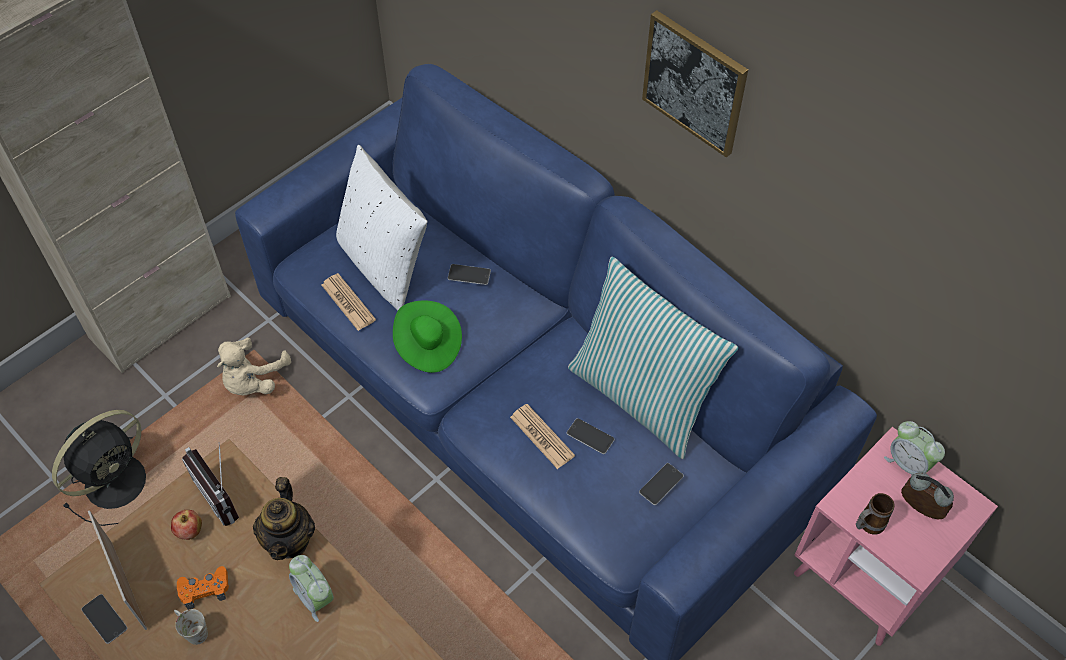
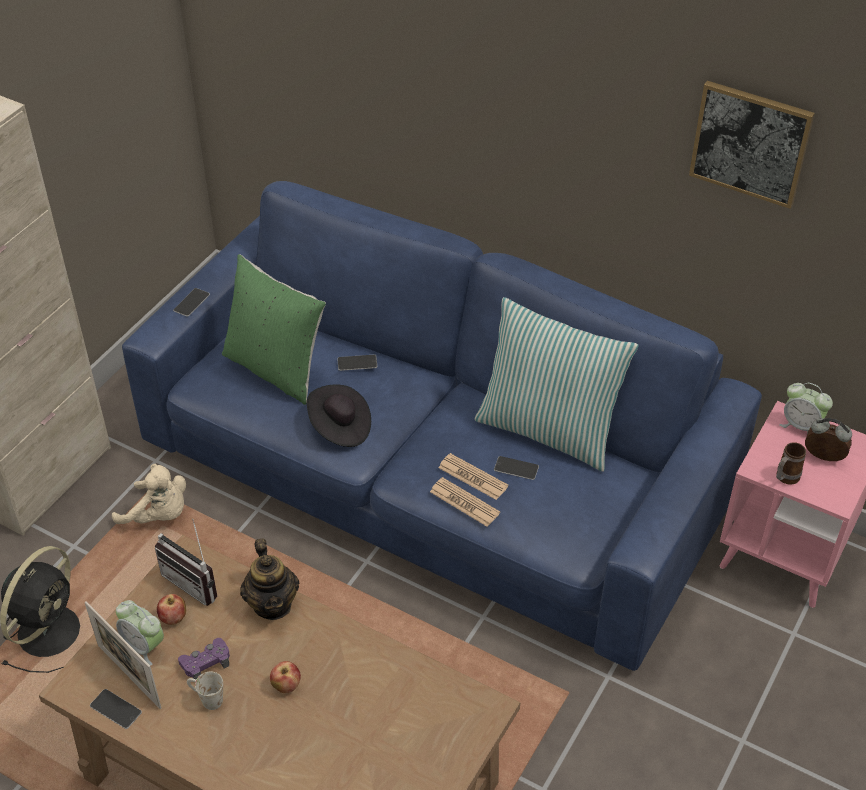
camera: 15 degrees left, 10 degrees down
orange game controller [177,566,229,610] -> purple game controller [178,638,230,679]
beige plush toy [217,337,291,395] -> beige plush toy turned 75 degrees counterclockwise [112,464,186,524]
alarm clock [289,555,334,622] -> alarm clock moved to [116,600,164,665]
newspaper [322,273,376,331] -> newspaper moved to [430,477,500,527]
white pillow [336,145,428,310] -> green pillow [222,254,326,405]
green hat [393,300,462,373] -> black hat [307,384,371,447]
phone [639,463,684,505] -> phone moved to [173,288,210,317]
picture [642,10,748,158] -> picture moved to [689,81,815,209]
none -> apple [270,661,301,693]

